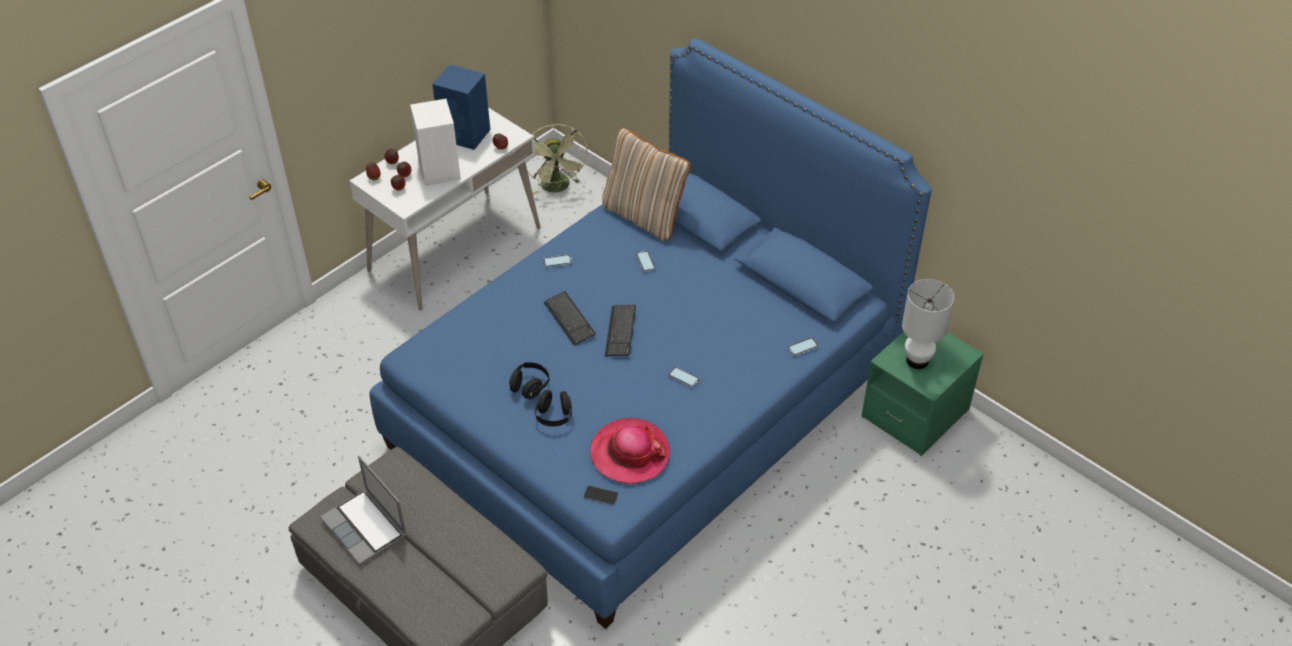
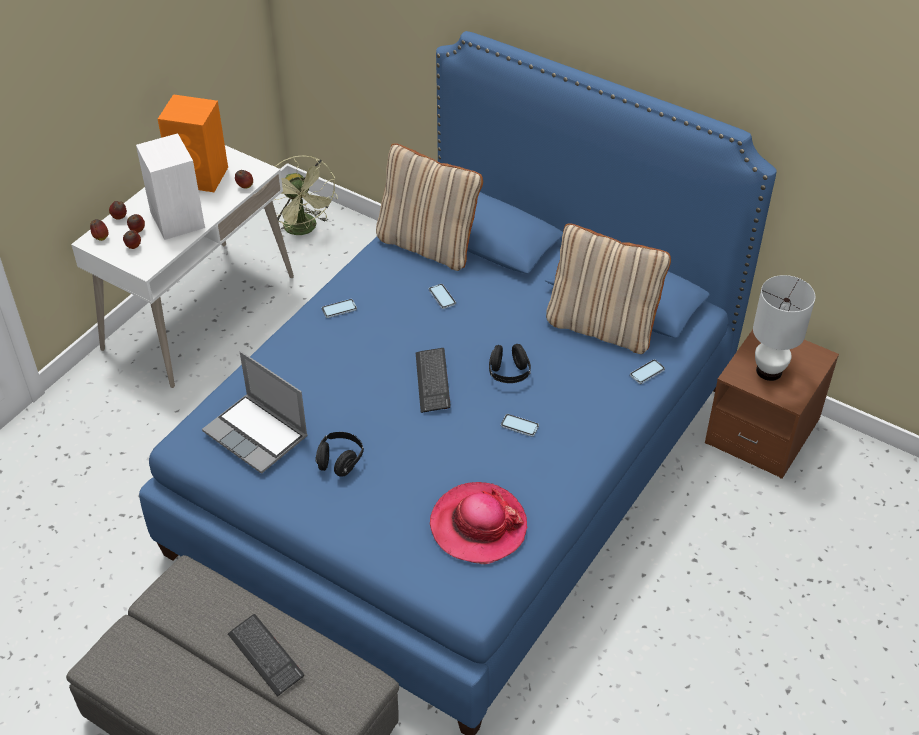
camera: 10 degrees left, 0 degrees up
laptop [320,456,407,565] -> laptop moved to [202,351,308,474]
blue speaker [432,64,490,150] -> orange speaker [158,94,228,192]
black headphones [535,390,572,427] -> black headphones moved to [489,344,531,383]
keyboard [544,291,596,346] -> keyboard moved to [228,614,304,697]
phone [584,486,618,505] -> none
green nightstand [861,332,984,456] -> brown nightstand [705,330,839,479]
none -> beige pillow [546,223,671,354]

